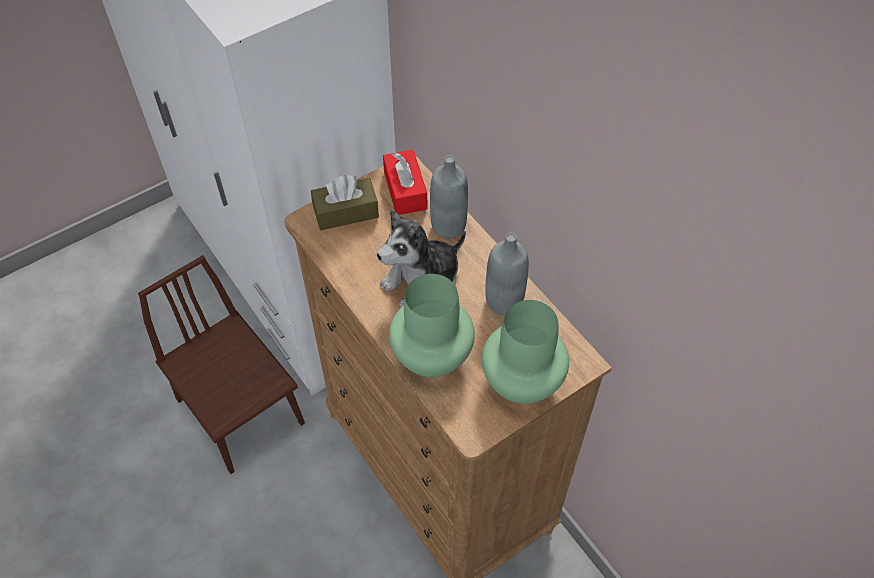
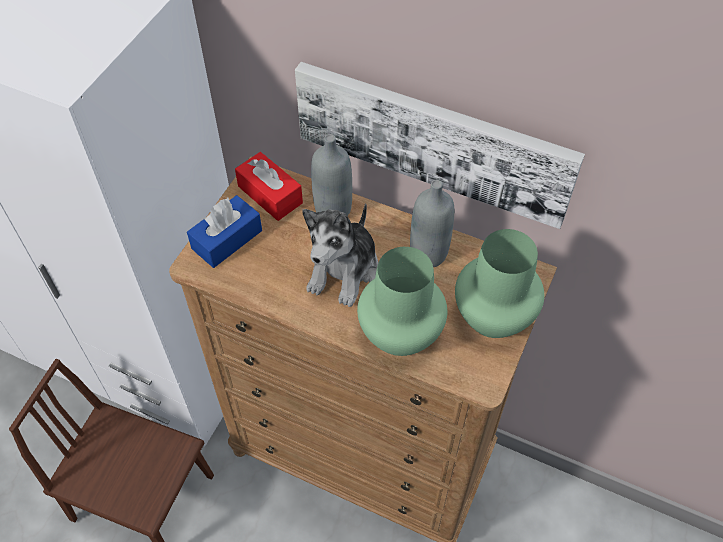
camera: 30 degrees left, 0 degrees up
brown tissue box [311,175,379,230] -> blue tissue box [187,195,262,268]
none -> picture [295,62,585,229]

